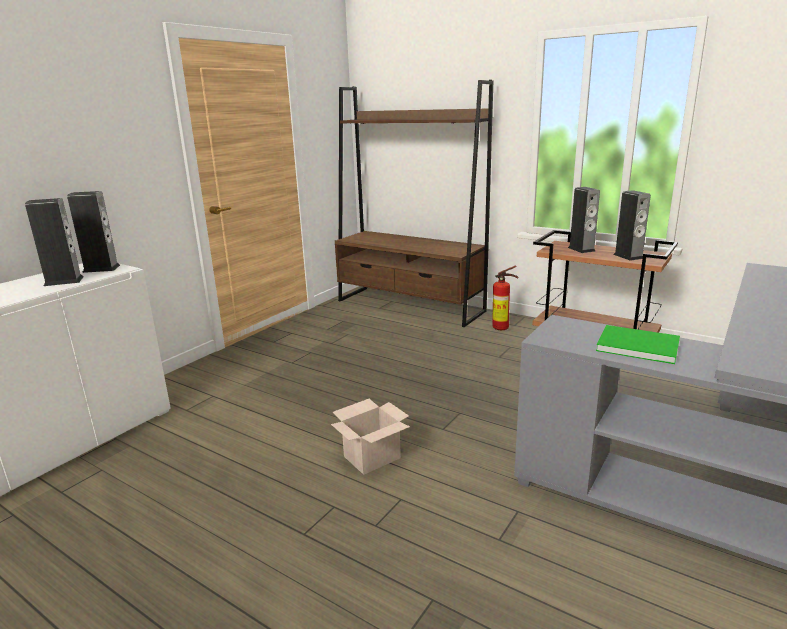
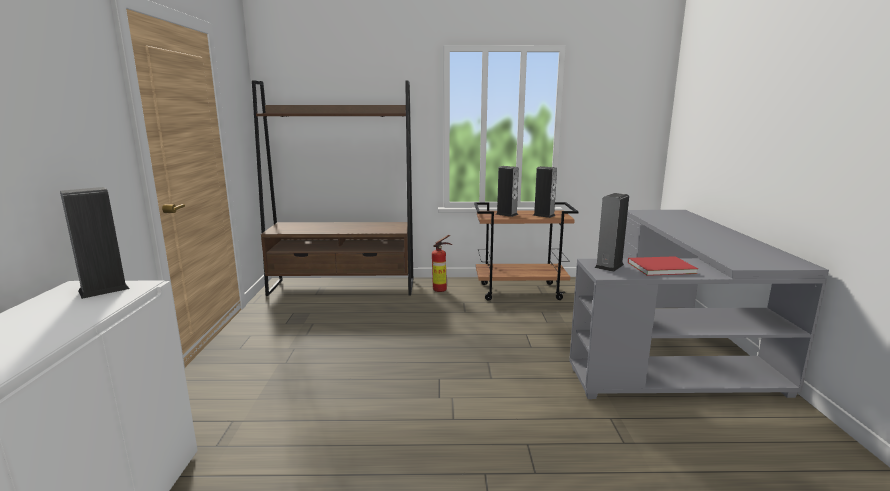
camera: 35 degrees left, 5 degrees down
speaker [25,198,84,286] -> speaker moved to [595,193,629,272]
cardboard box [331,399,410,475] -> none
green book [596,325,680,364] -> red book [628,256,698,276]

